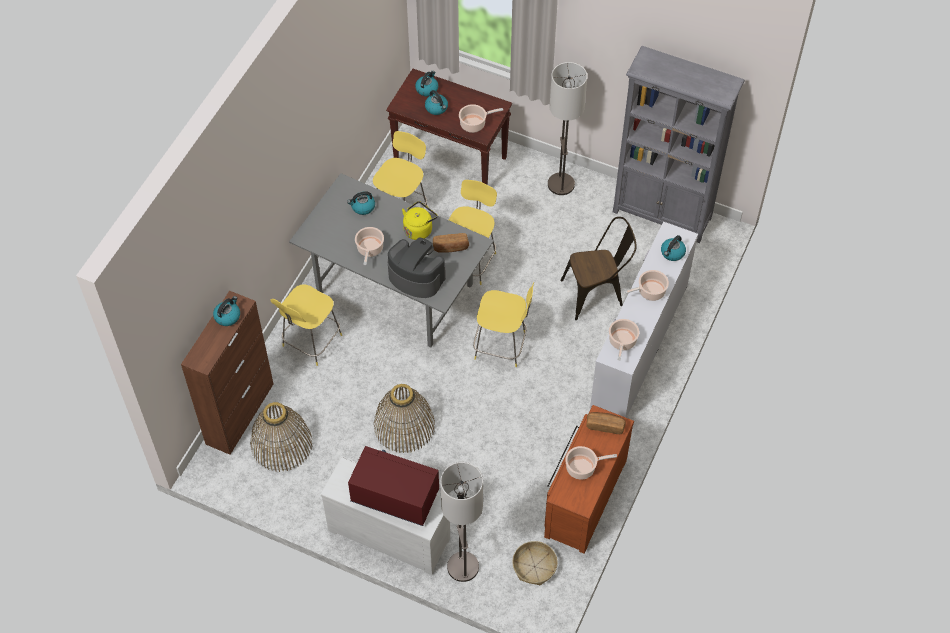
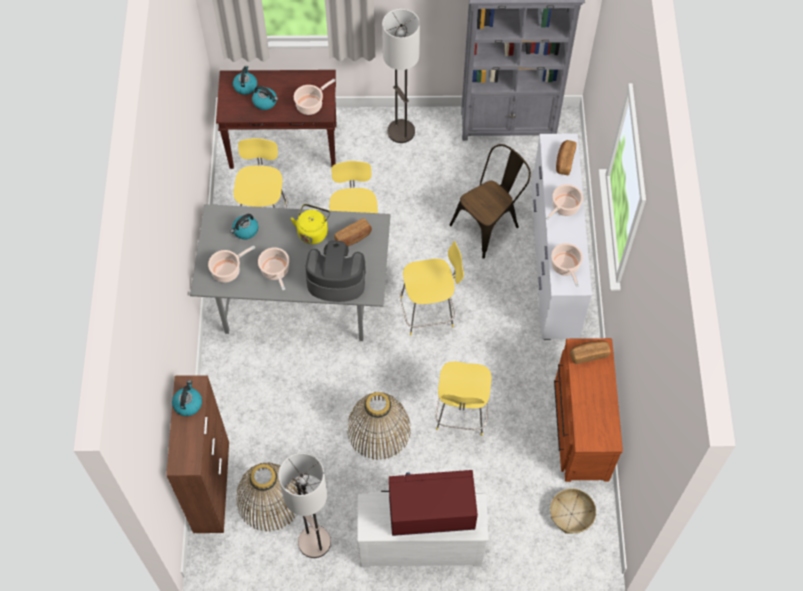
camera: 25 degrees left, 5 degrees up
yellow stool [270,284,342,366] -> yellow stool moved to [435,361,491,436]
floor lamp [440,462,483,582] -> floor lamp moved to [278,453,331,558]
cooking pot [565,446,617,480] -> cooking pot moved to [208,245,255,283]
kettle [661,235,686,261] -> bread [556,140,576,175]

